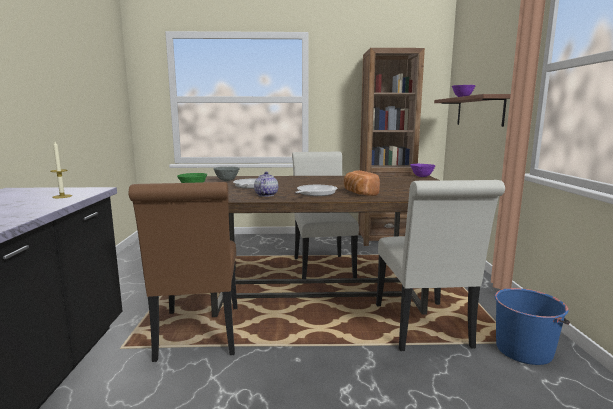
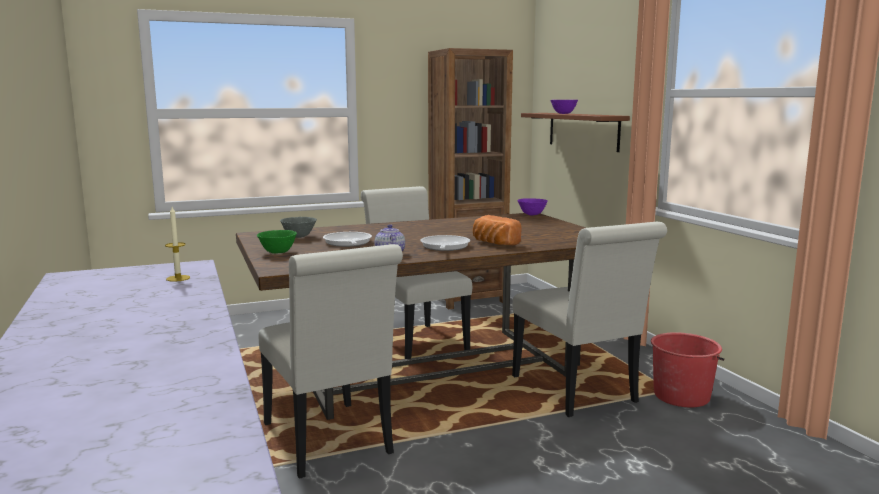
camera: 20 degrees left, 0 degrees up
brown chair [128,182,238,362] -> white chair [259,244,403,478]
blue bucket [495,288,570,365] -> red bucket [651,332,724,407]

